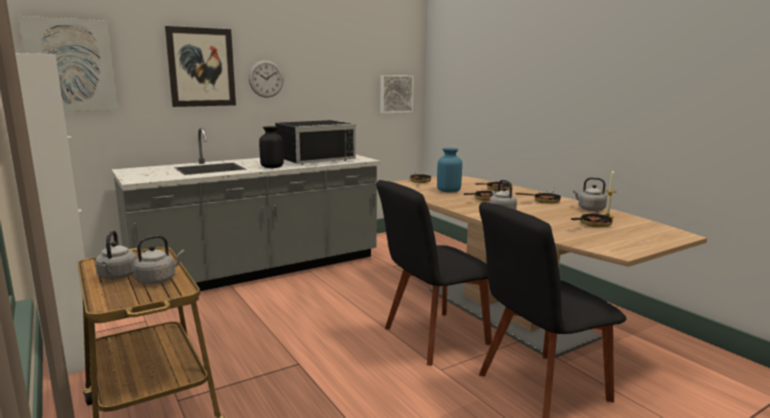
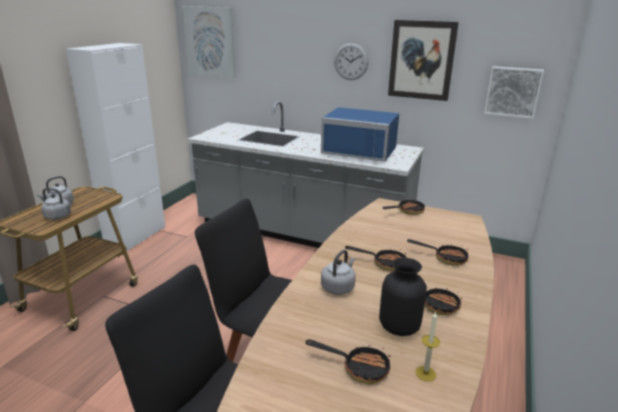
camera: 55 degrees right, 10 degrees up
picture [165,26,236,107] -> picture moved to [388,20,459,101]
black vase [259,126,284,168] -> black vase moved to [379,258,427,336]
black microwave [275,120,356,165] -> blue microwave [321,107,399,162]
blue vase [437,148,462,193] -> none
grey kettle [573,177,607,211] -> none

